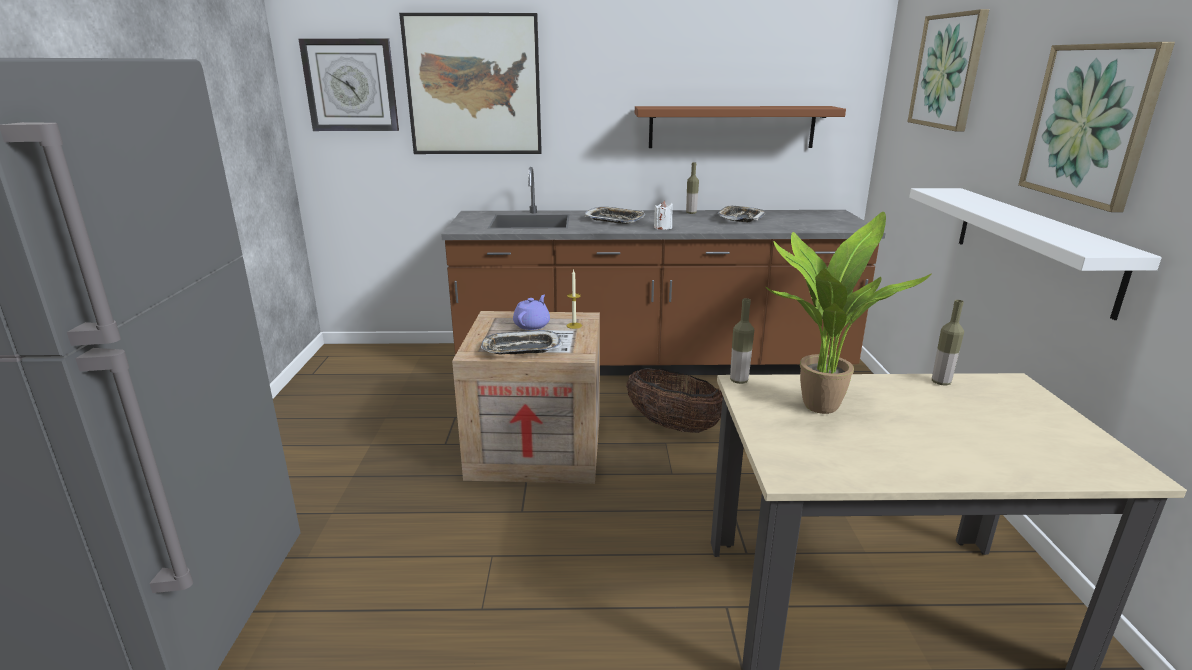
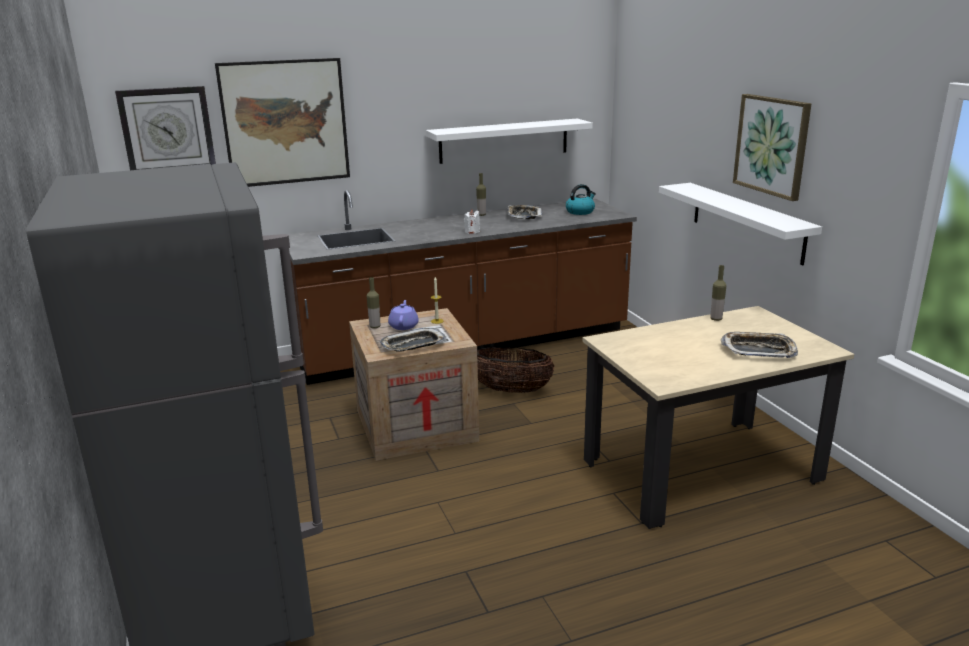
camera: 20 degrees left, 0 degrees up
tray [584,207,645,224] -> tray moved to [721,332,798,358]
brown shelf [635,106,846,148] -> white shelf [426,119,593,164]
bottle [730,298,754,384] -> bottle moved to [367,277,380,328]
potted plant [766,212,932,414] -> none
picture [908,9,989,132] -> none
none -> kettle [566,184,596,215]

